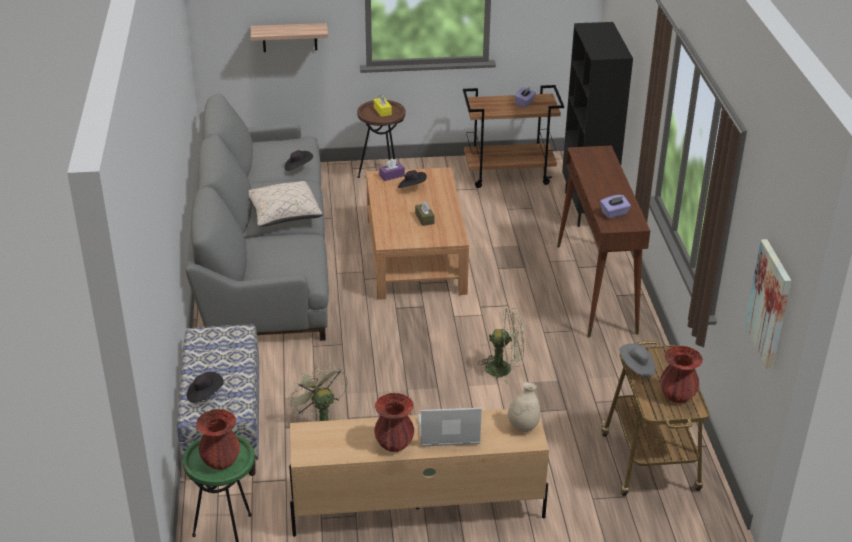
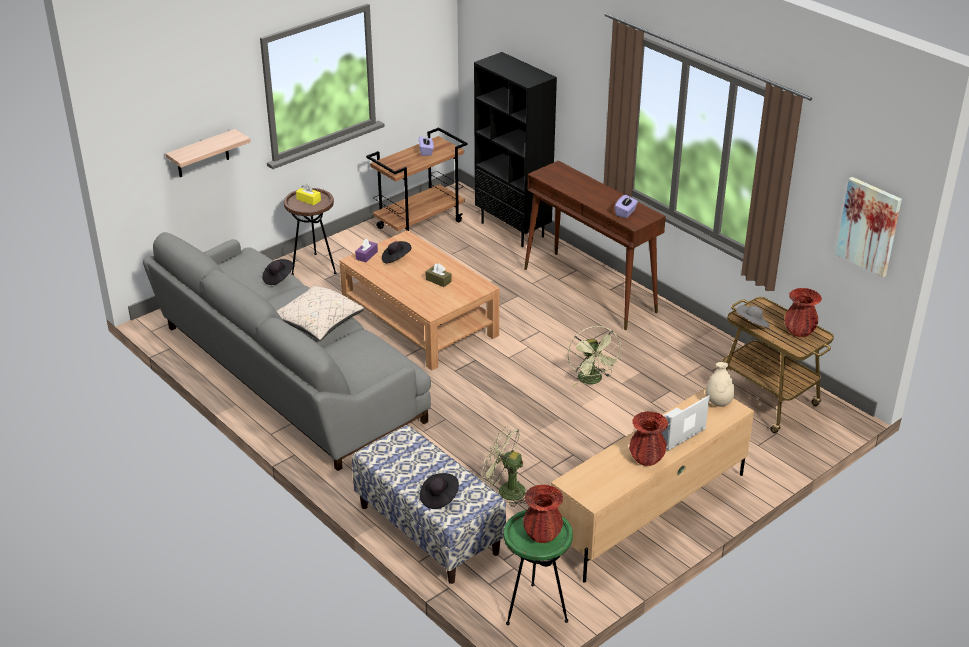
camera: 35 degrees left, 0 degrees up
green fan [479,308,524,384] -> green fan turned 105 degrees clockwise [567,326,622,386]

